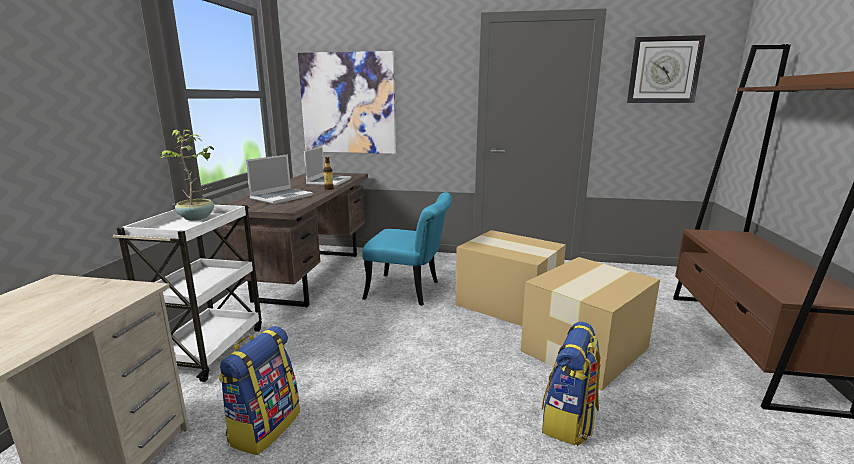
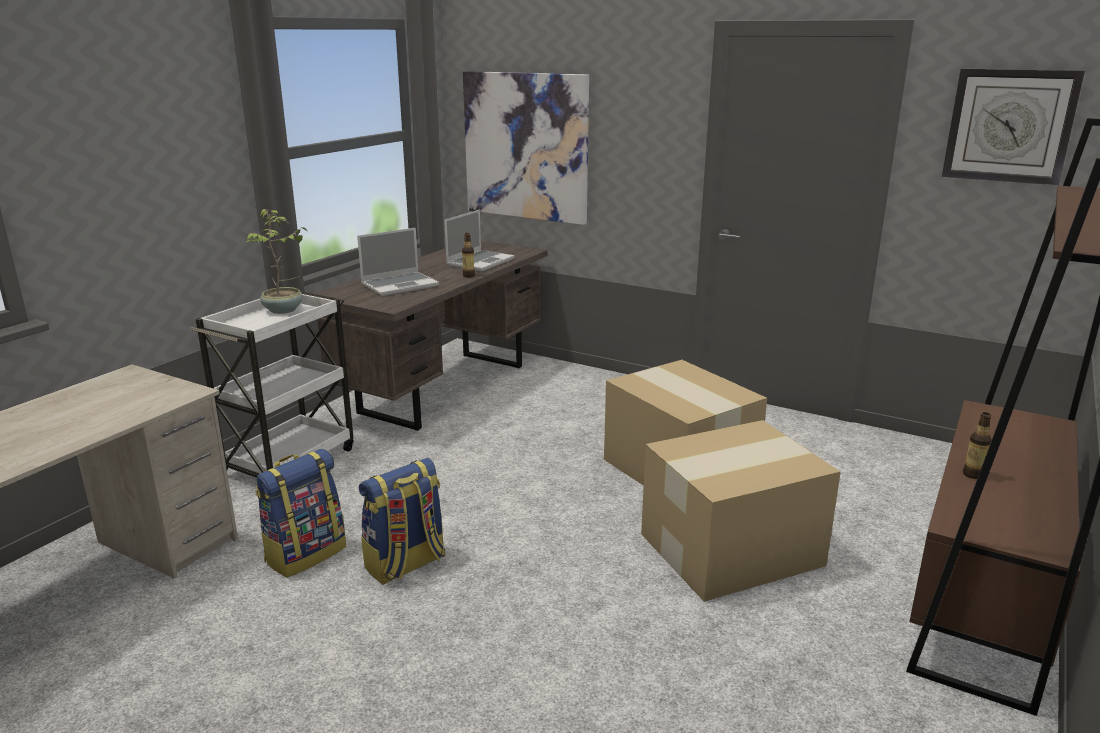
camera: 20 degrees right, 5 degrees up
turquoise chair [362,192,452,306] -> none
backpack [542,322,600,446] -> backpack moved to [359,458,445,585]
none -> bottle [963,412,991,479]

